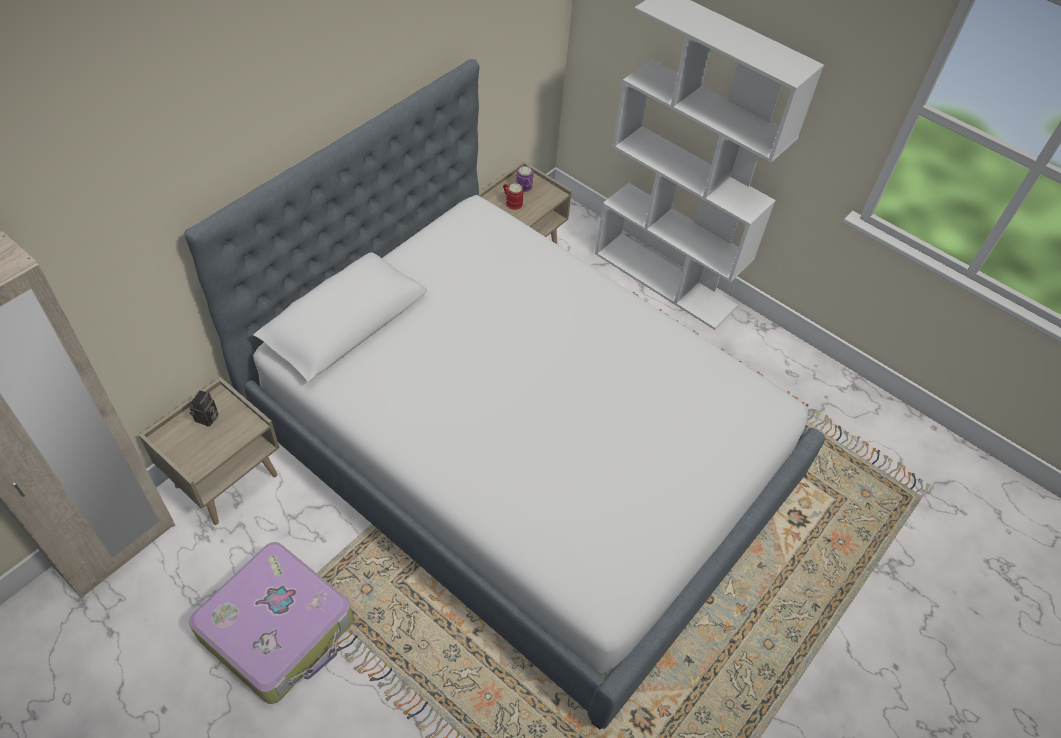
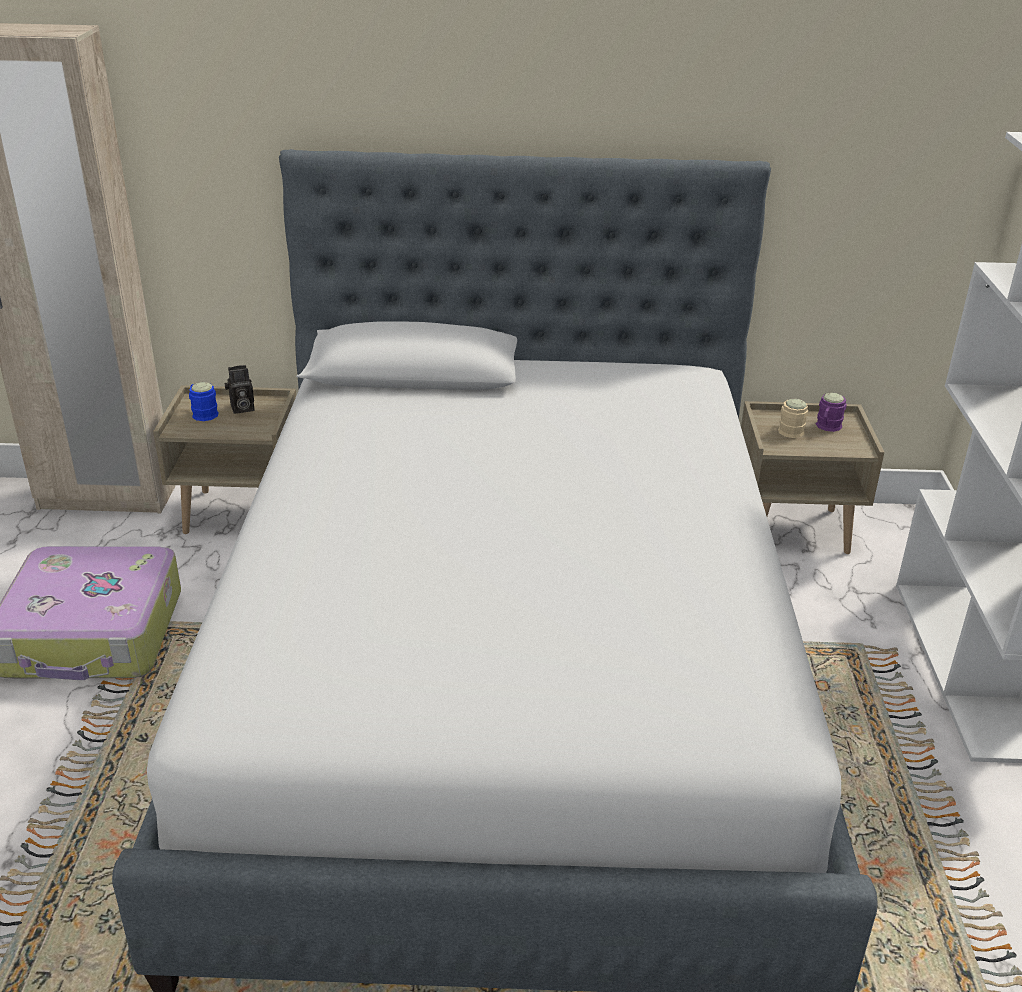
camera: 55 degrees right, 20 degrees down
red mug [503,183,524,210] -> beige mug [778,398,808,438]
none -> blue mug [189,382,219,421]

